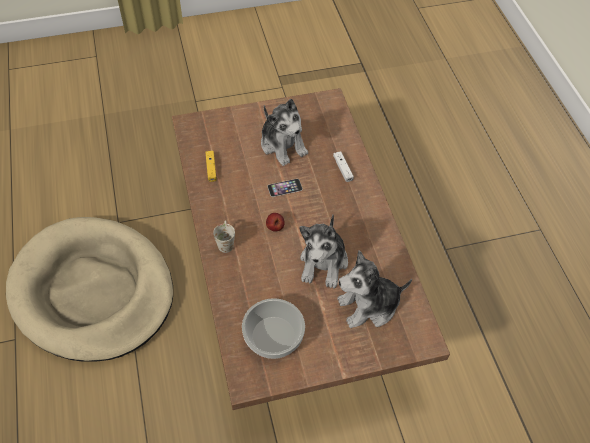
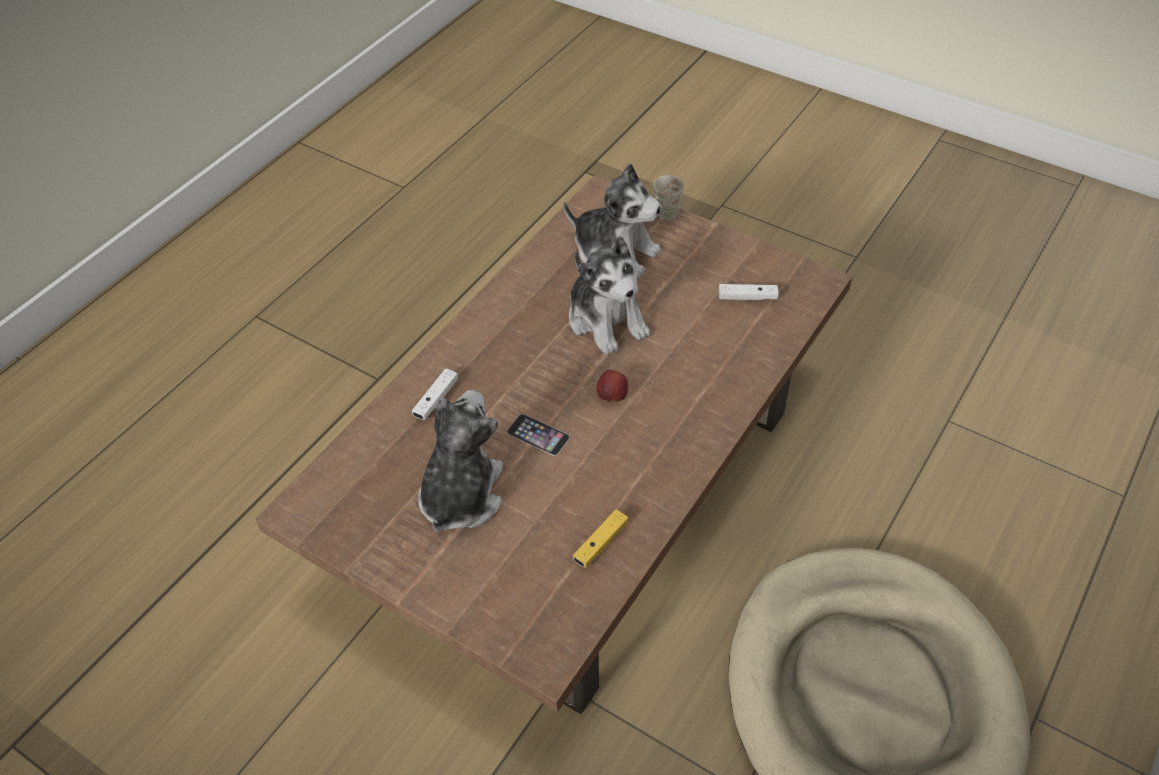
camera: 130 degrees left, 5 degrees down
white mug [213,220,235,253] -> white mug moved to [653,175,684,220]
bowl [242,298,305,359] -> white game controller [719,284,779,301]
plush toy [299,215,348,288] -> plush toy turned 90 degrees clockwise [569,236,650,355]

